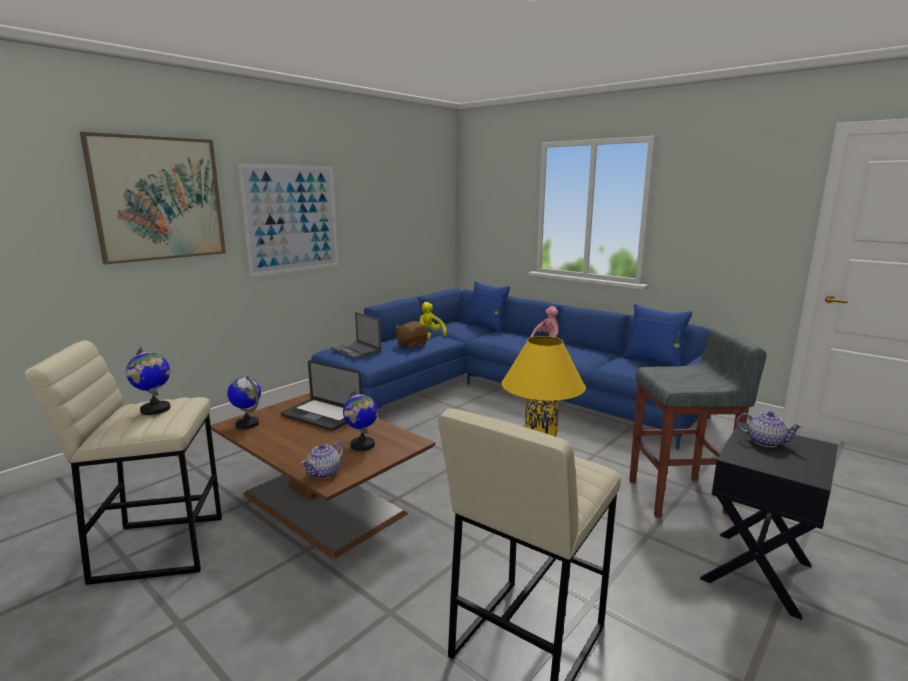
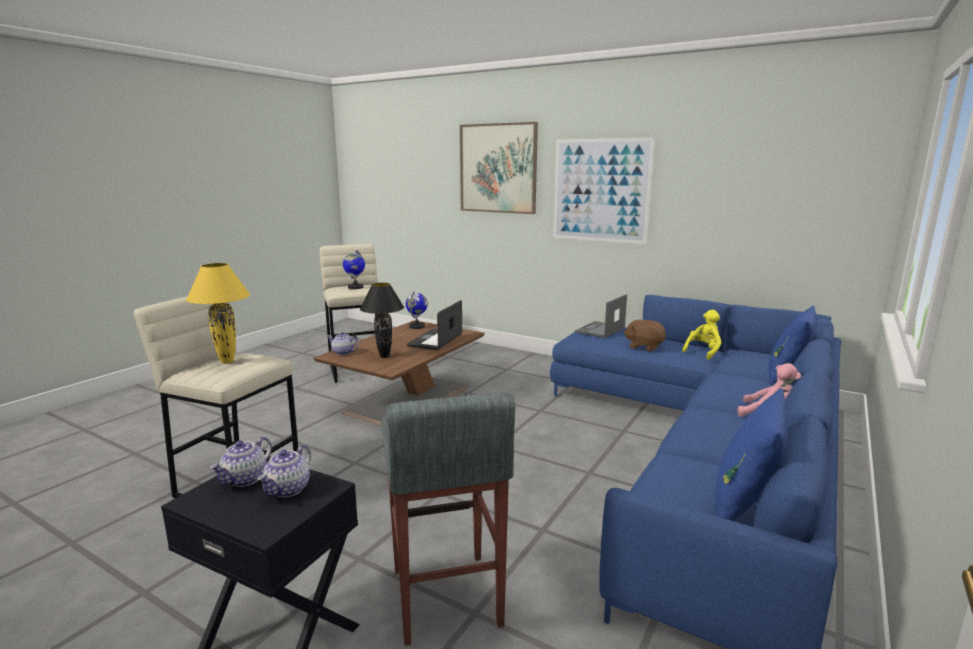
camera: 80 degrees right, 0 degrees up
globe [343,389,378,451] -> black table lamp [360,283,404,358]
none -> teapot [209,437,272,487]

